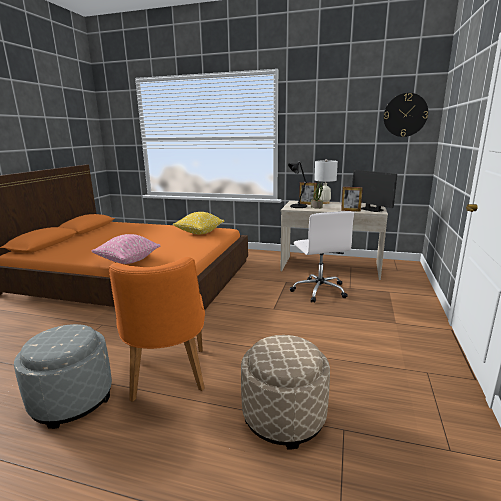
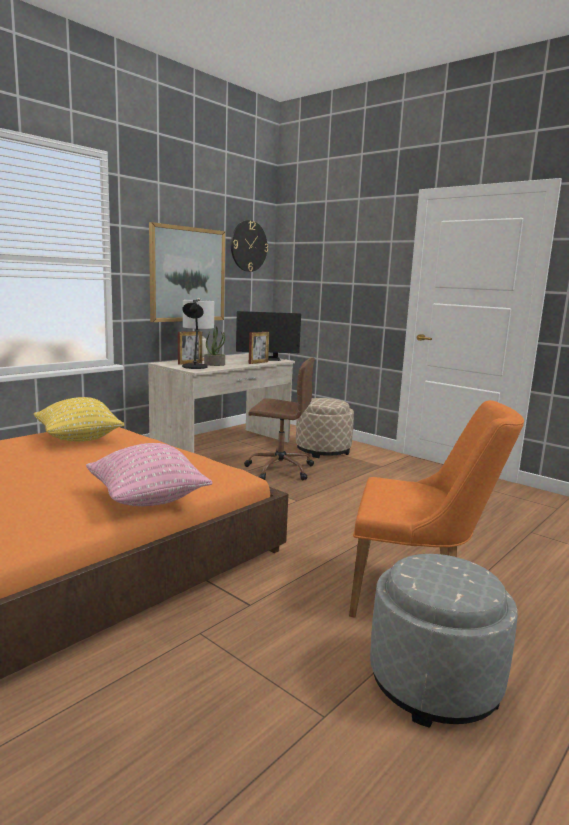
camera: 65 degrees left, 5 degrees down
beige ottoman [241,335,330,450] -> beige ottoman moved to [296,398,354,458]
white office chair [290,211,354,303] -> brown office chair [244,357,315,480]
none -> picture [149,222,225,322]

